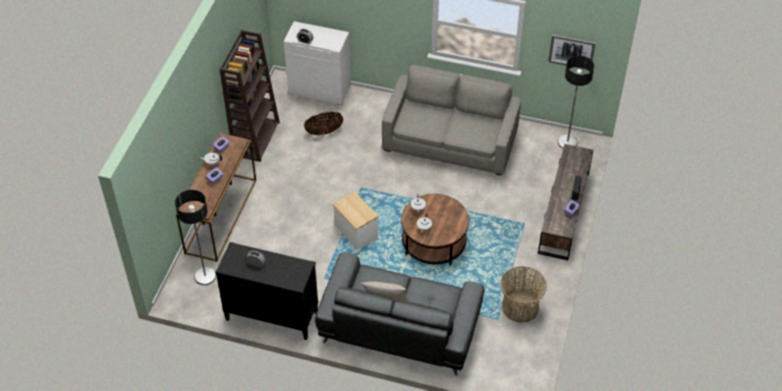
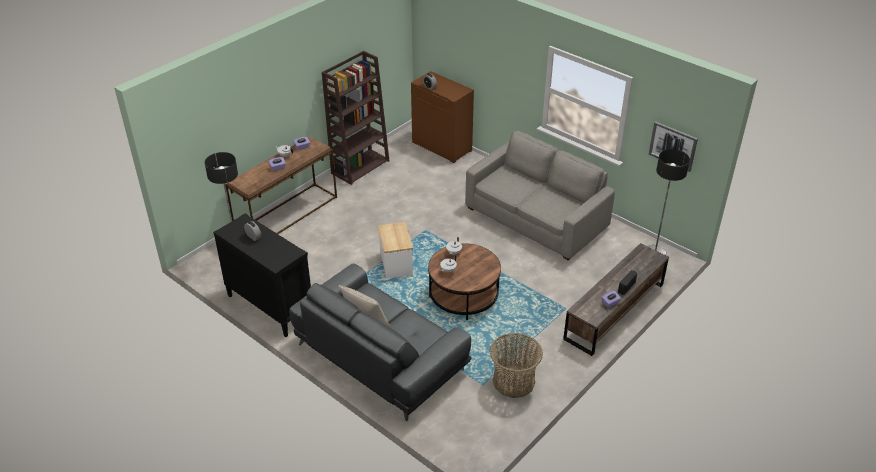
camera: 25 degrees right, 10 degrees down
white cabinet [284,21,351,105] -> brown cabinet [411,71,474,163]
basket [304,112,343,135] -> none

